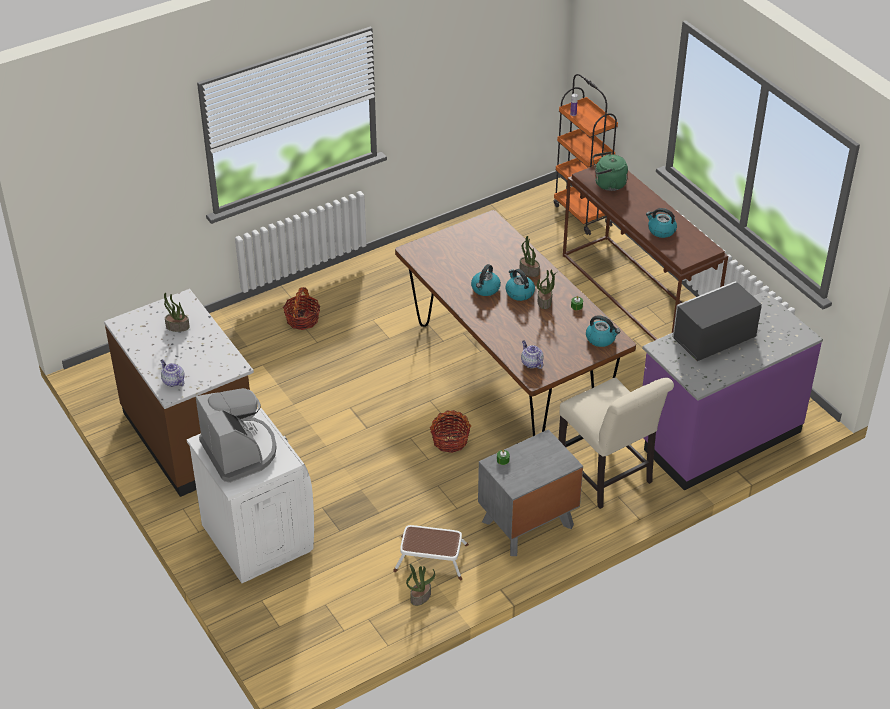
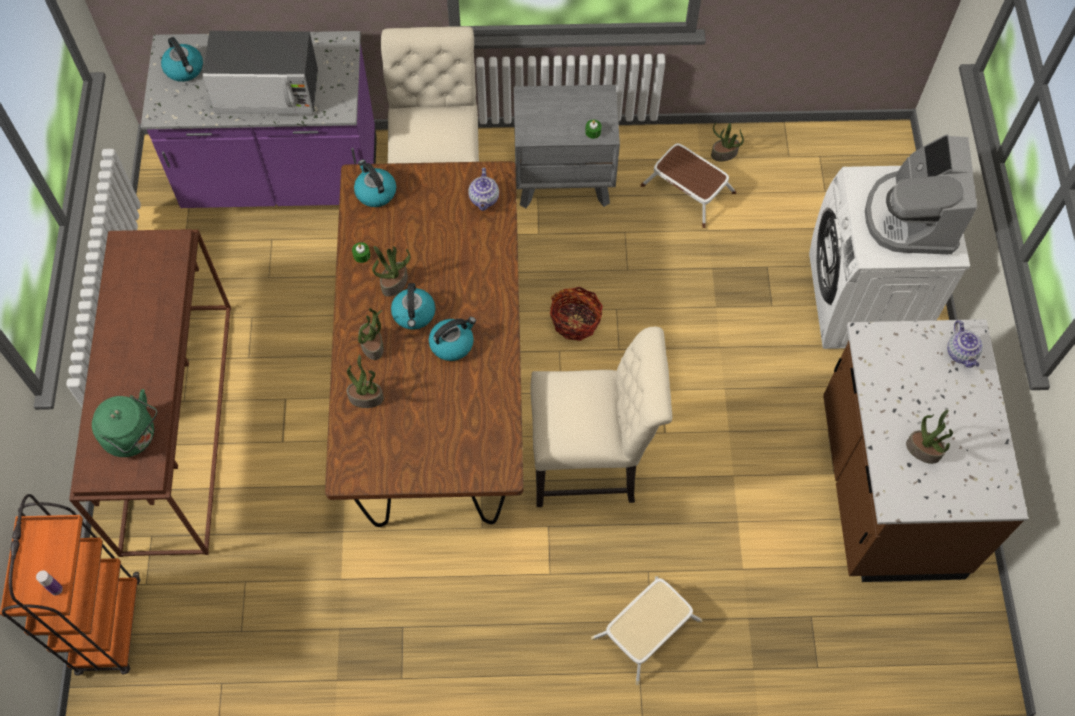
camera: 150 degrees left, 20 degrees up
basket [283,287,320,330] -> beige step ladder [591,576,703,685]
kettle [646,208,677,238] -> kettle moved to [161,37,203,82]
none -> potted plant [346,355,384,408]
none -> beige chair [531,327,672,507]

